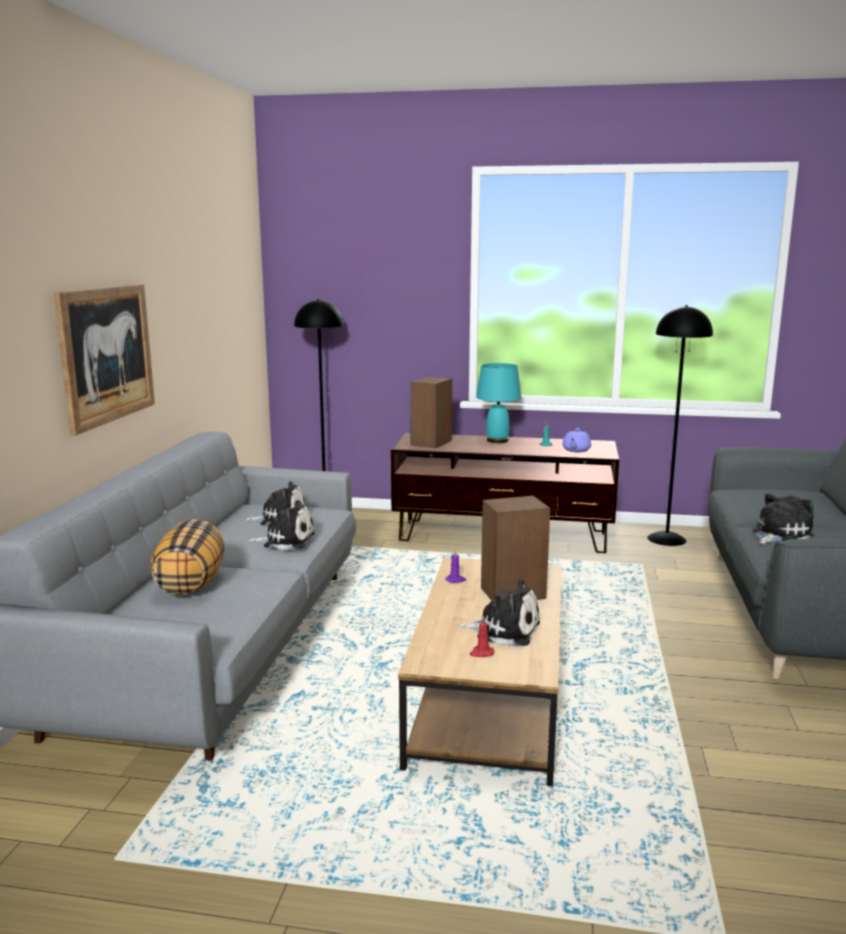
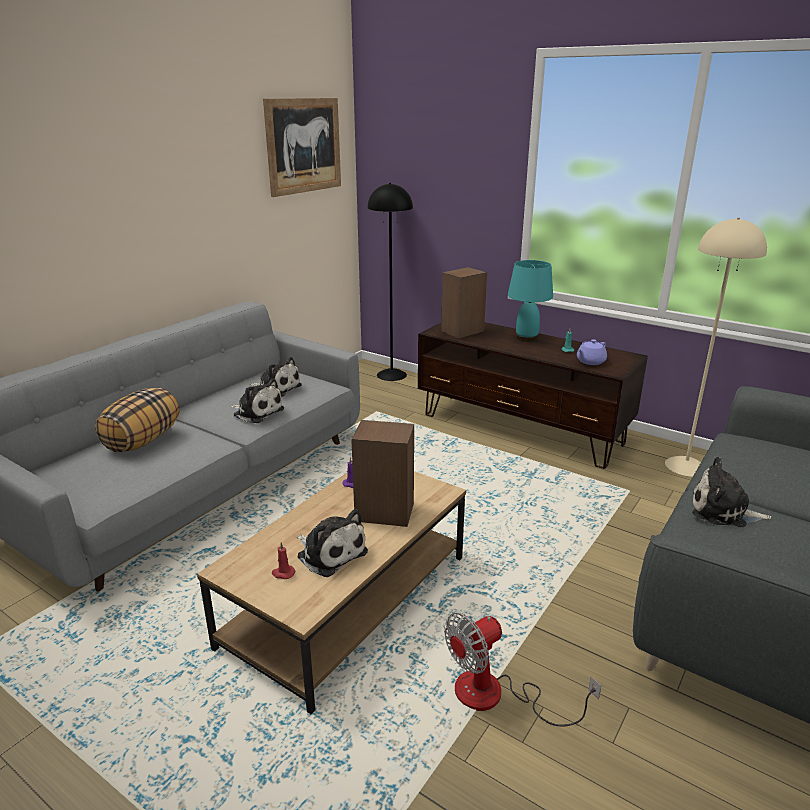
camera: 25 degrees right, 10 degrees up
picture [54,284,155,435] -> picture moved to [263,98,341,197]
black floor lamp [647,305,713,546] -> beige floor lamp [665,217,767,477]
plush toy [752,494,814,544] -> plush toy turned 150 degrees counterclockwise [692,457,772,527]
none -> fan [444,613,601,727]

